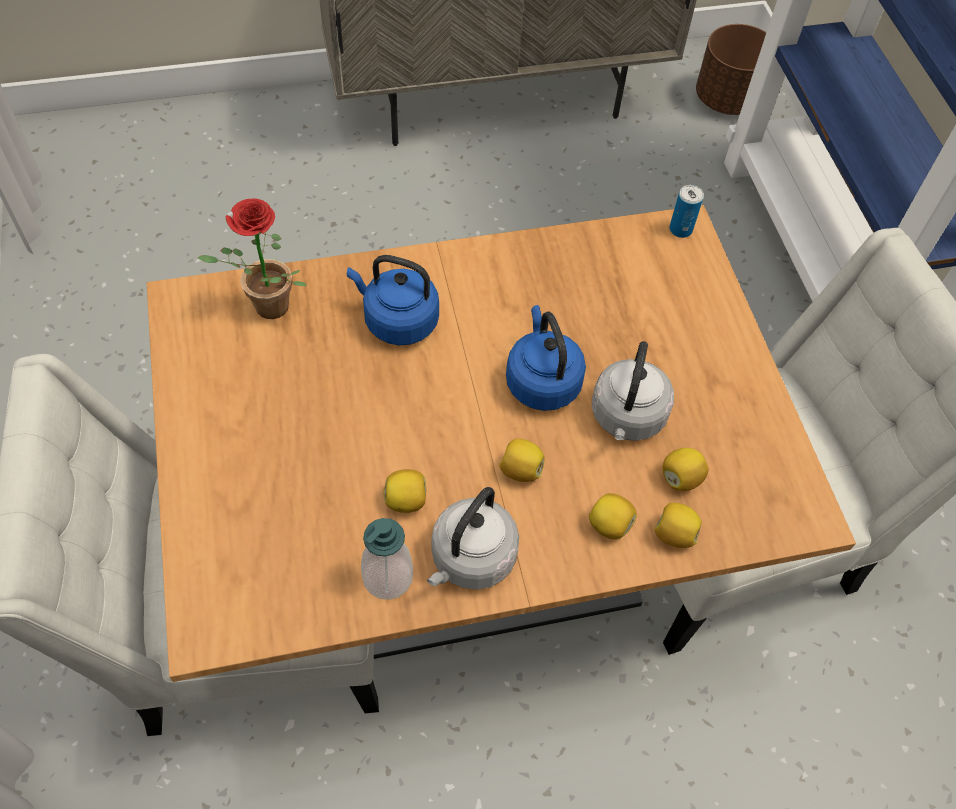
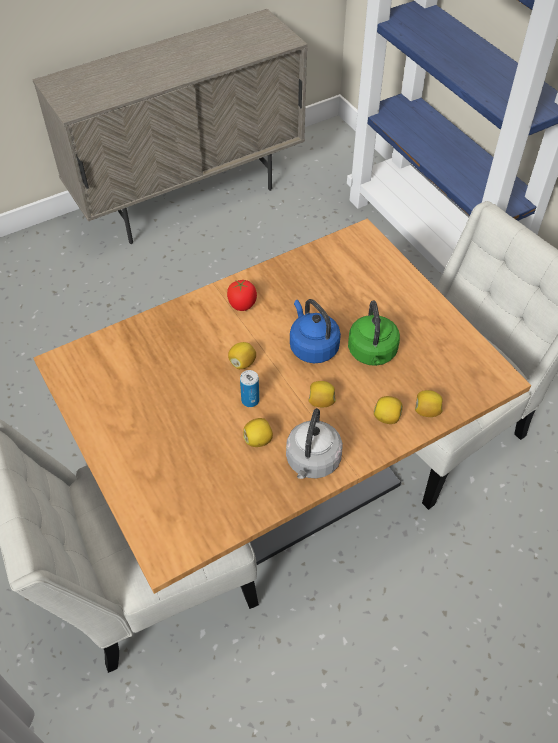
camera: 15 degrees left, 5 degrees down
potted plant [198,198,307,319] -> none
blue kettle [347,255,439,345] -> none
soap dispenser [361,518,413,600] -> none
grey kettle [592,341,674,441] -> green kettle [348,300,400,366]
lemon [663,448,708,491] -> lemon moved to [228,342,256,369]
can [669,185,704,238] -> can moved to [240,370,259,407]
brown planter [696,24,766,115] -> none
none -> tomato [227,279,257,311]

